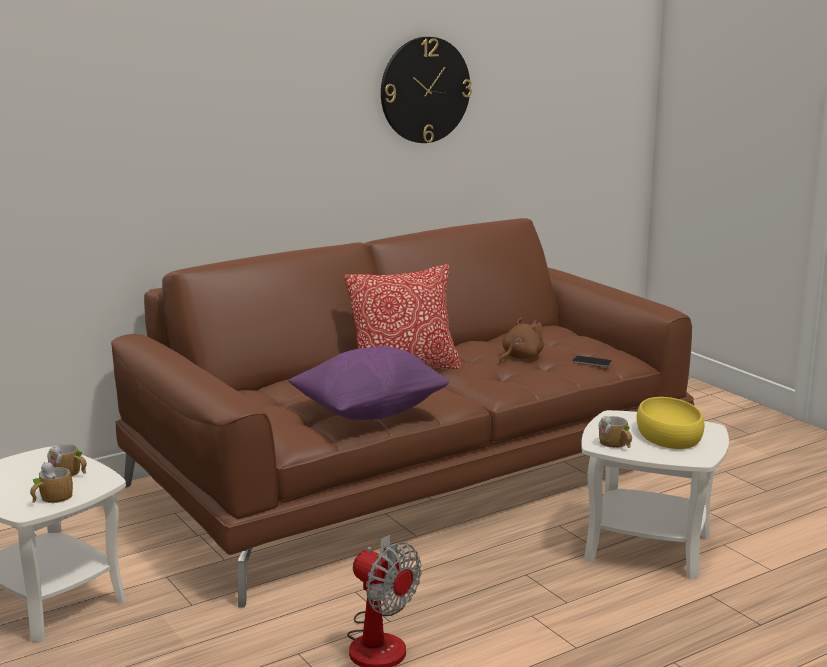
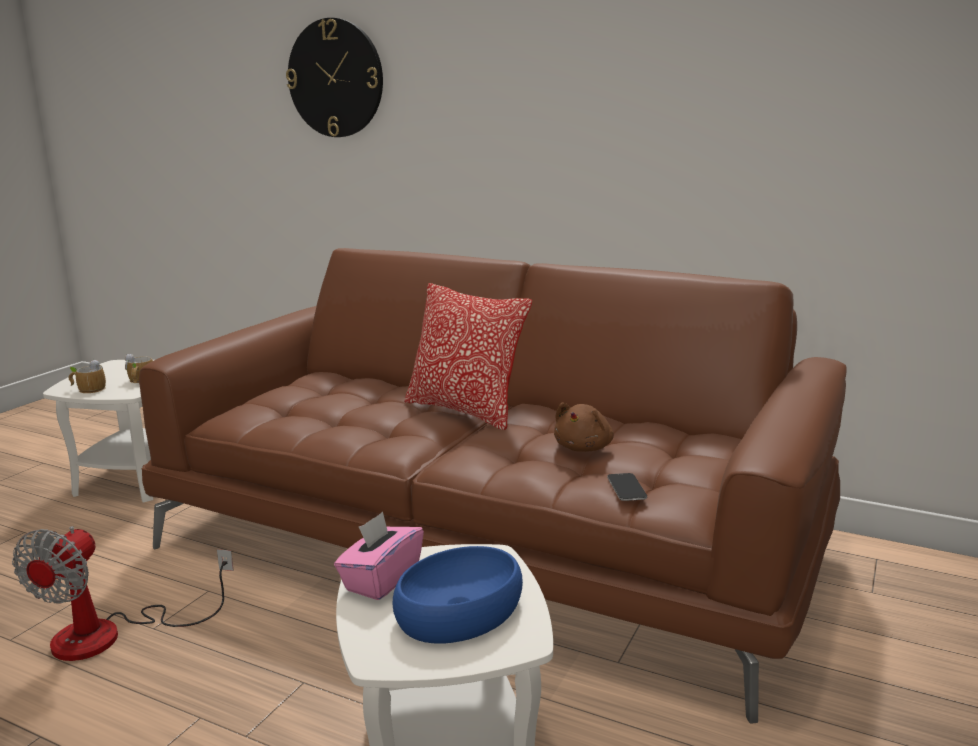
camera: 60 degrees right, 0 degrees up
purple pillow [288,346,449,420] -> none
wall clock [381,37,472,143] -> wall clock moved to [286,18,383,137]
brown plush toy [499,318,544,362] -> brown plush toy turned 105 degrees clockwise [554,402,614,452]
mug [599,416,632,448] -> pink tissue box [334,512,424,600]
yellow bowl [637,397,704,449] -> blue bowl [393,546,523,644]

